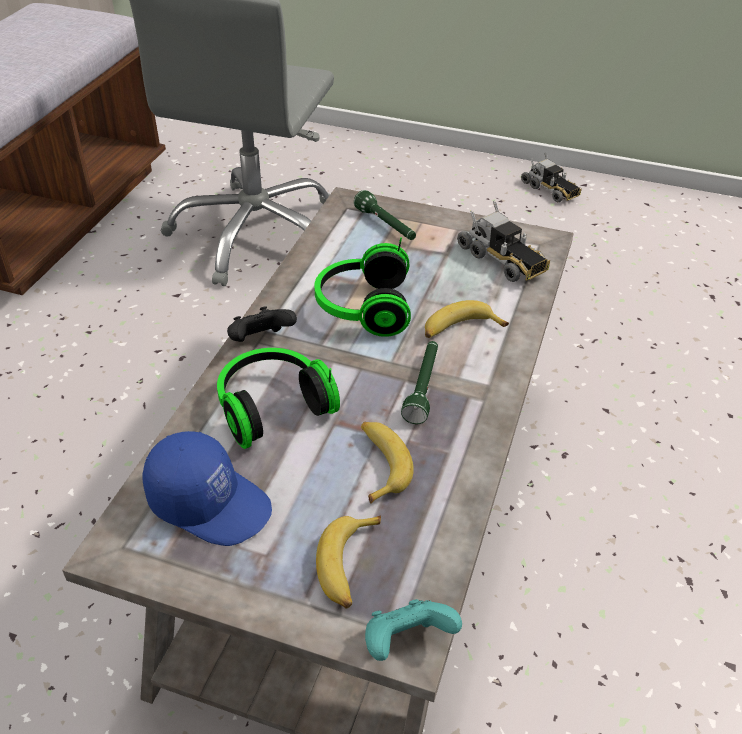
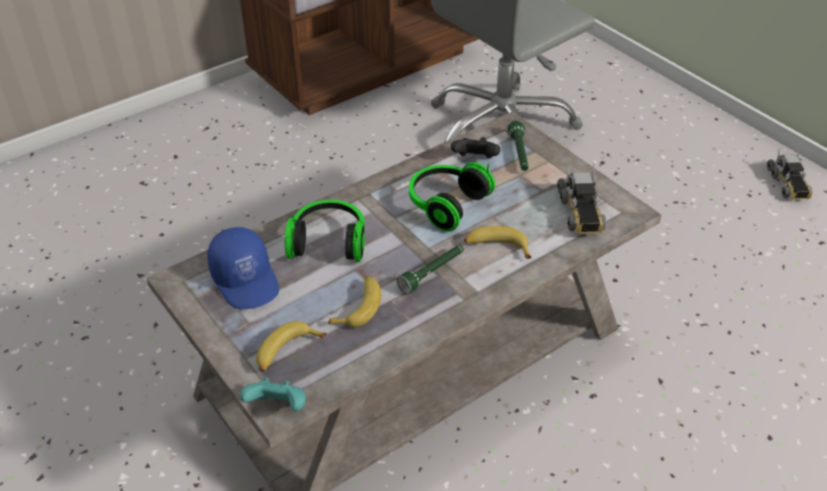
camera: 35 degrees right, 0 degrees up
black game controller [227,306,297,342] -> black game controller moved to [451,137,500,158]

